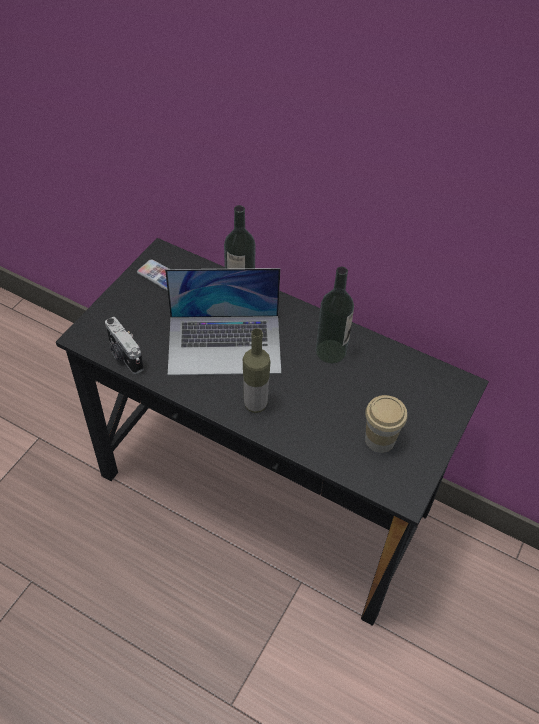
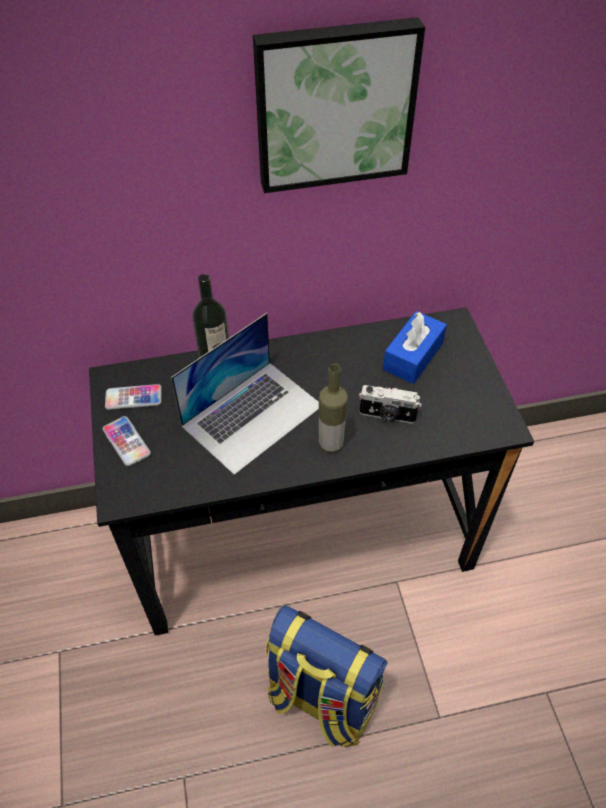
camera: 40 degrees left, 0 degrees up
camera [105,317,144,374] -> camera moved to [359,385,422,424]
bottle [315,267,354,363] -> none
cup [365,395,407,453] -> none
none -> phone [102,416,151,466]
none -> picture [253,17,425,193]
none -> backpack [265,606,388,747]
none -> blue tissue box [383,311,447,384]

